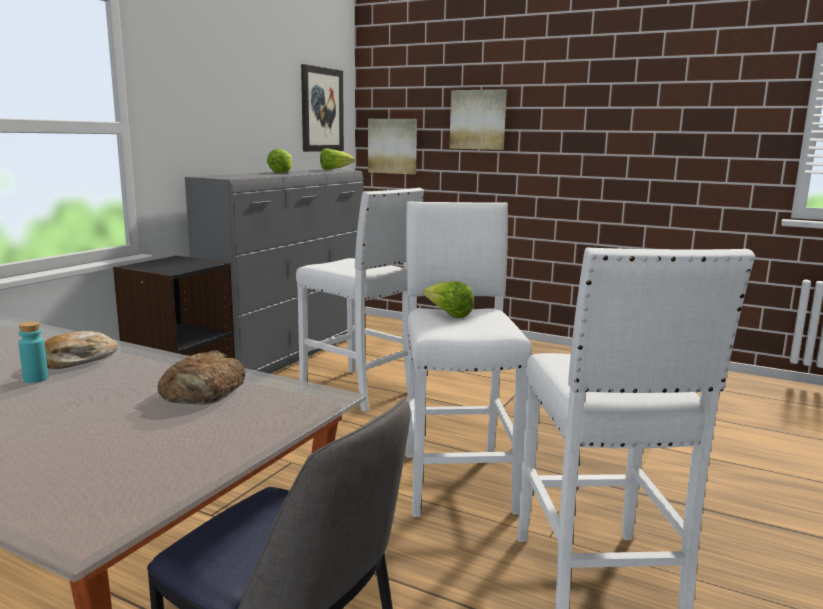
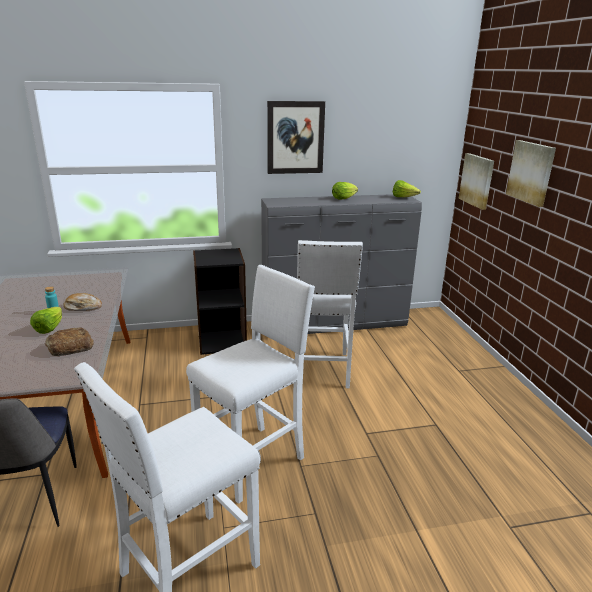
camera: 50 degrees right, 10 degrees up
picture [301,64,344,152] -> picture moved to [267,101,325,174]
lettuce [422,281,474,318] -> lettuce moved to [30,307,62,334]

